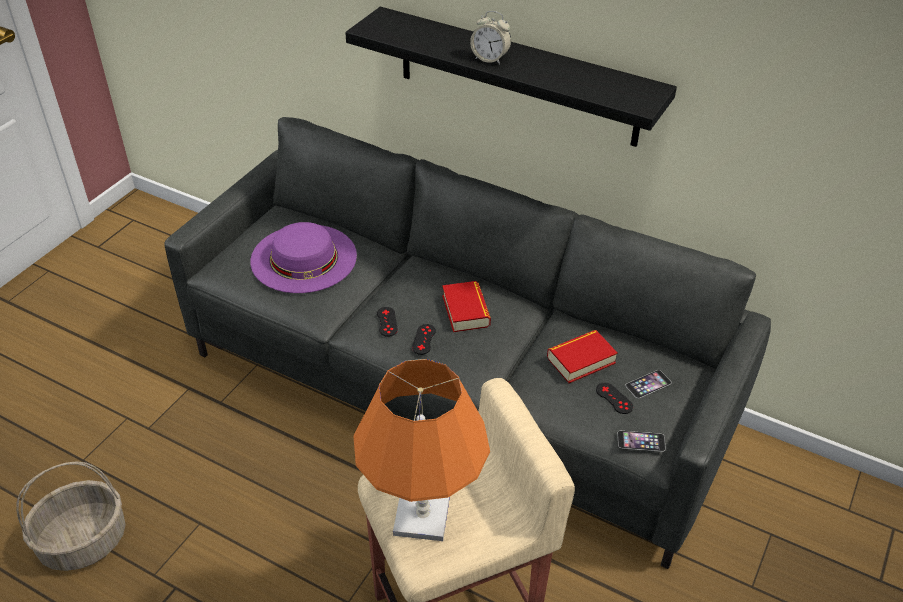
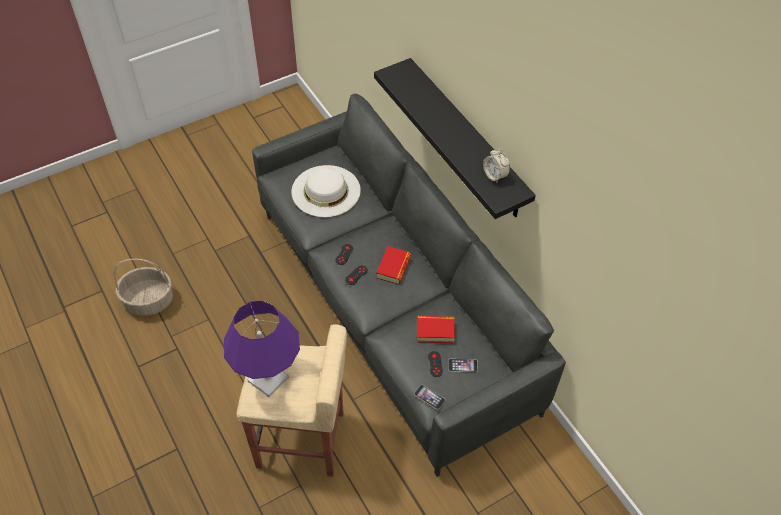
camera: 30 degrees right, 10 degrees up
purple hat [250,222,357,293] -> white hat [292,165,361,217]
orange table lamp [354,359,490,541] -> purple table lamp [224,301,300,397]
alarm clock [470,11,511,65] -> alarm clock moved to [483,148,510,183]

